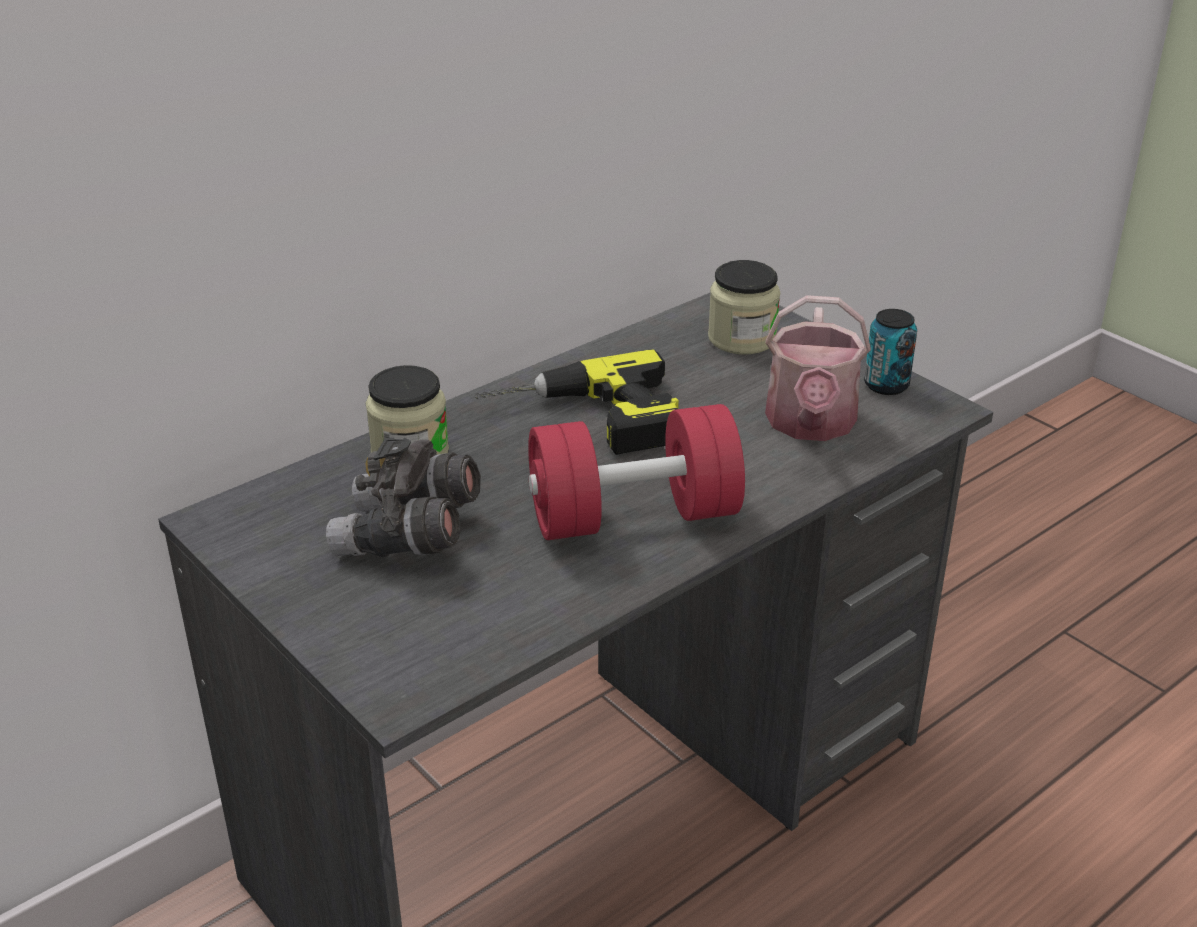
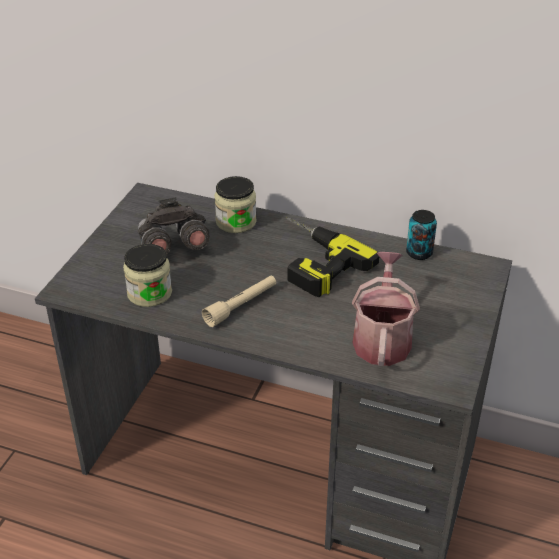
camera: 60 degrees right, 5 degrees up
red dumbbell [528,404,745,540] -> beige flashlight [202,275,276,327]
jar [708,260,780,354] -> jar moved to [123,244,172,307]
watering can [765,295,871,441] -> watering can turned 120 degrees clockwise [352,252,420,366]
can [864,309,917,395] -> can moved to [406,210,437,260]

